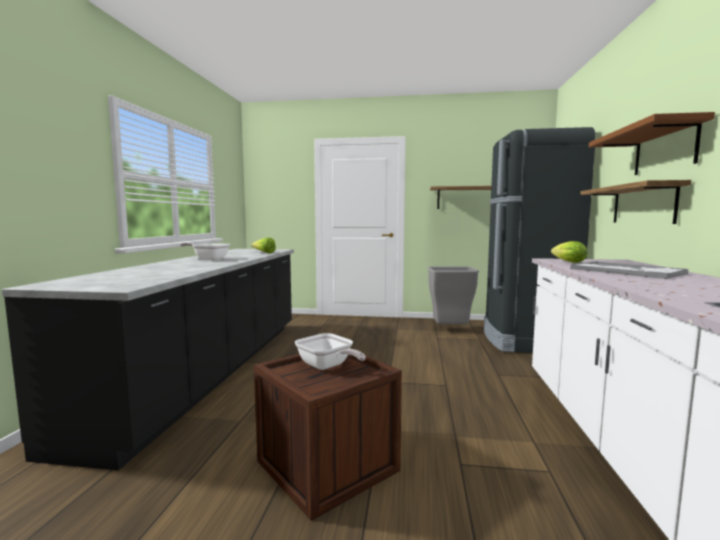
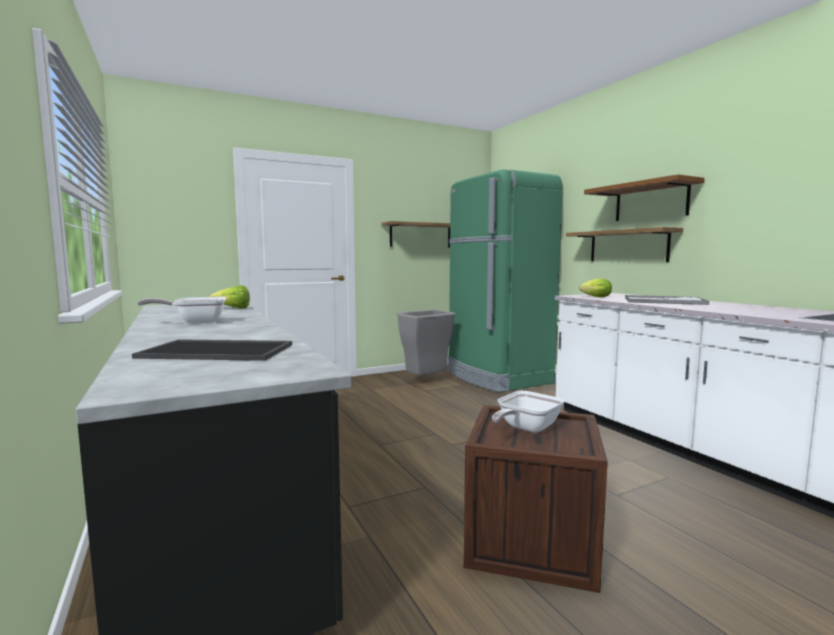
camera: 35 degrees left, 0 degrees up
frying pan [295,333,366,370] -> frying pan turned 120 degrees clockwise [492,391,564,433]
black fridge [484,127,595,353] -> green fridge [448,169,562,392]
none -> tray [132,339,292,361]

